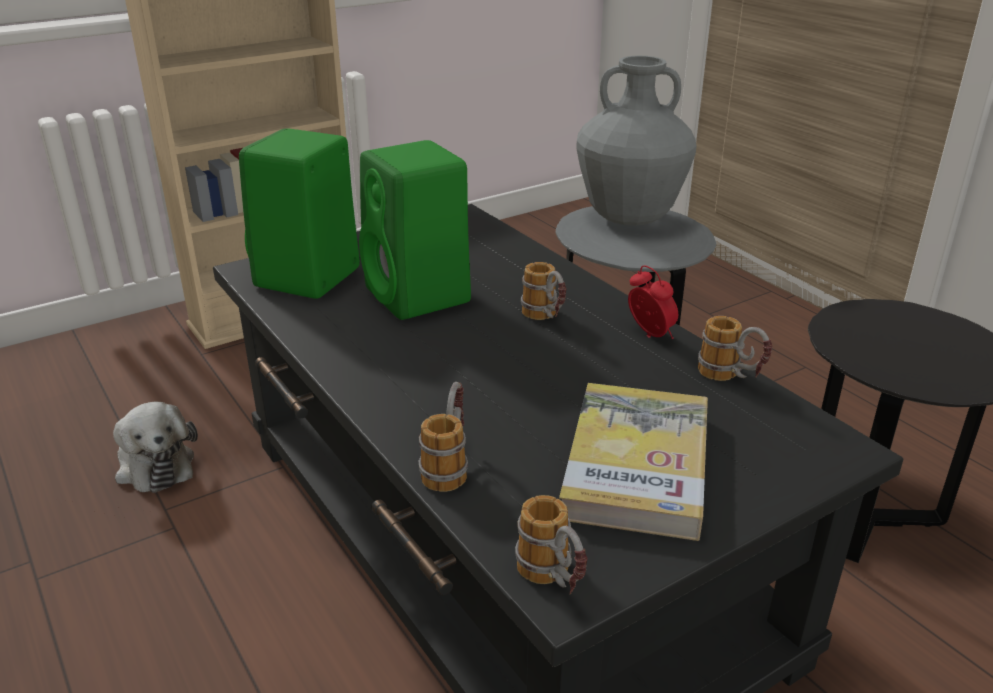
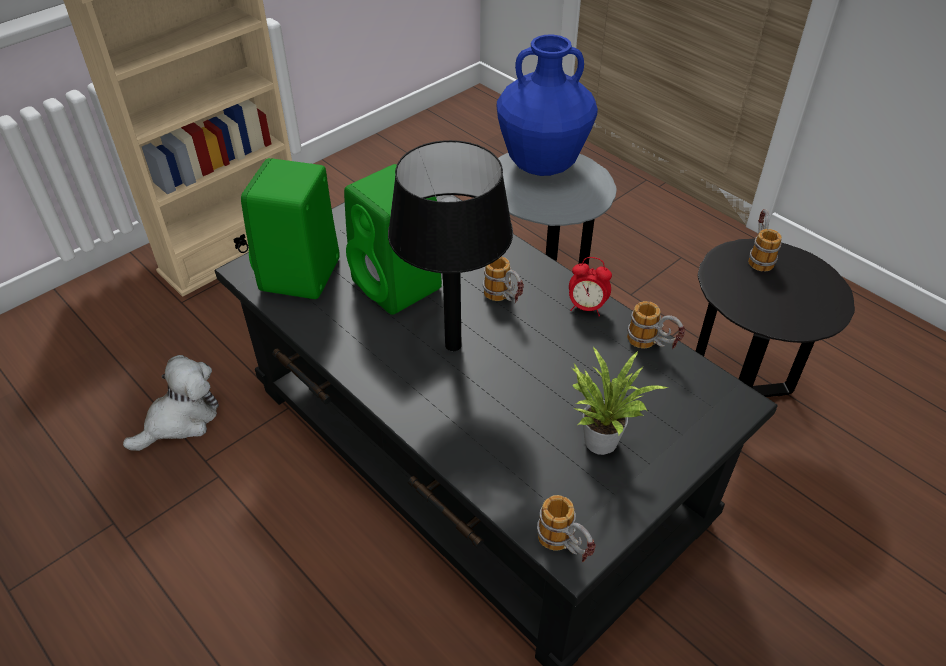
camera: 10 degrees left, 15 degrees up
plush toy [113,402,198,493] -> plush toy turned 90 degrees counterclockwise [123,355,219,451]
mug [419,382,468,492] -> mug moved to [748,209,782,272]
book [559,383,708,541] -> potted plant [572,347,668,455]
grey vase [576,56,697,226] -> blue vase [497,35,598,176]
alarm clock [628,265,678,339] -> alarm clock turned 150 degrees clockwise [569,257,612,316]
none -> black table lamp [388,140,513,351]

